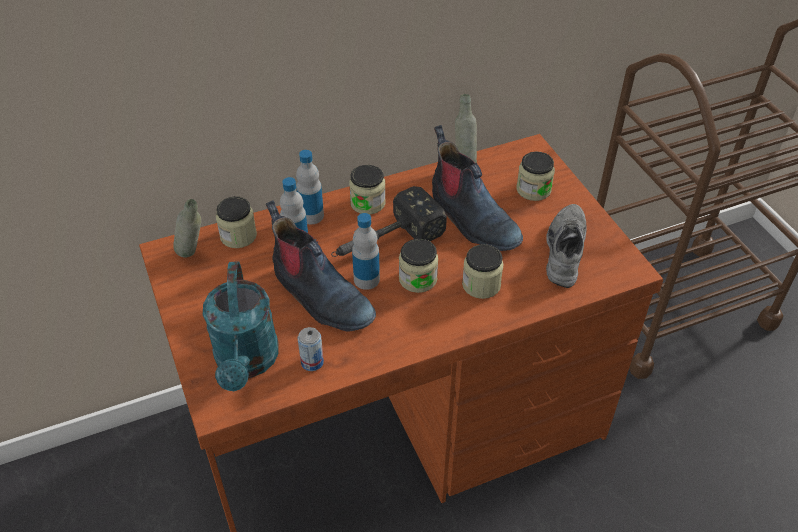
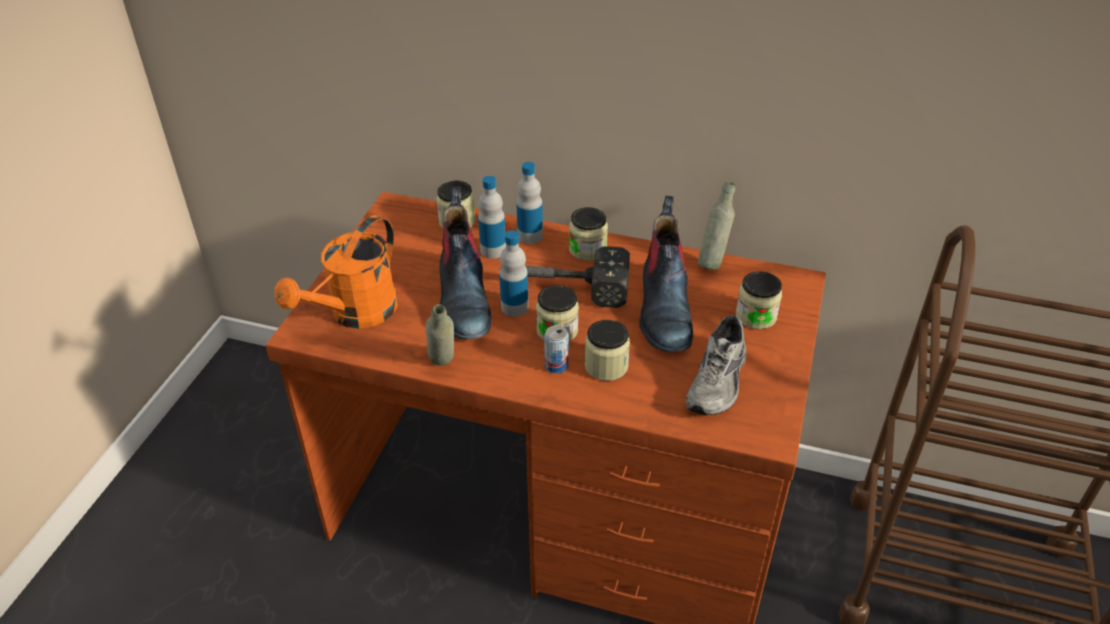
camera: 40 degrees right, 5 degrees down
grey bottle [173,199,201,258] -> grey bottle moved to [425,304,454,366]
turquoise watering can [203,261,279,391] -> orange watering can [275,215,398,329]
can [298,327,324,371] -> can moved to [544,325,569,374]
grey shoe [546,204,587,288] -> grey shoe turned 150 degrees clockwise [686,315,746,415]

